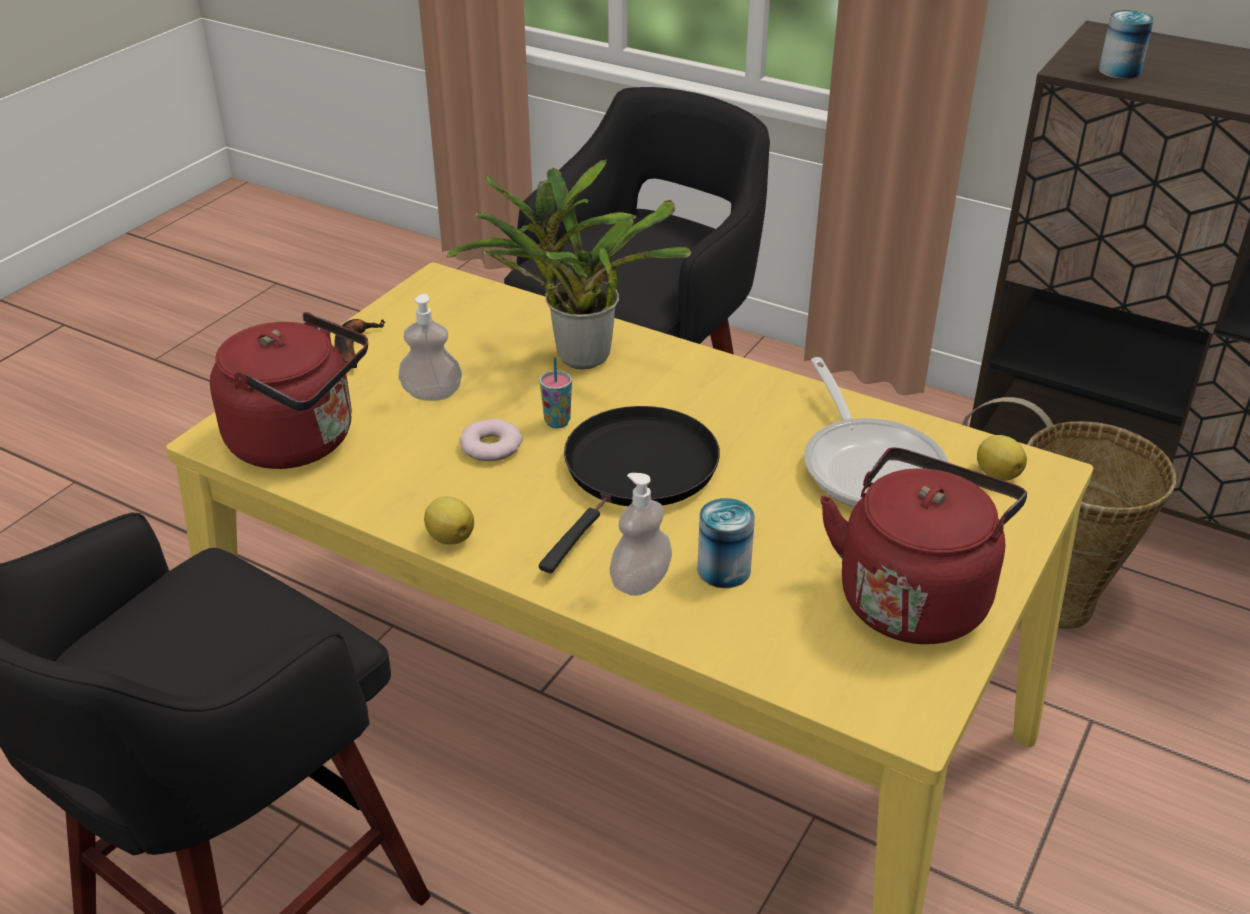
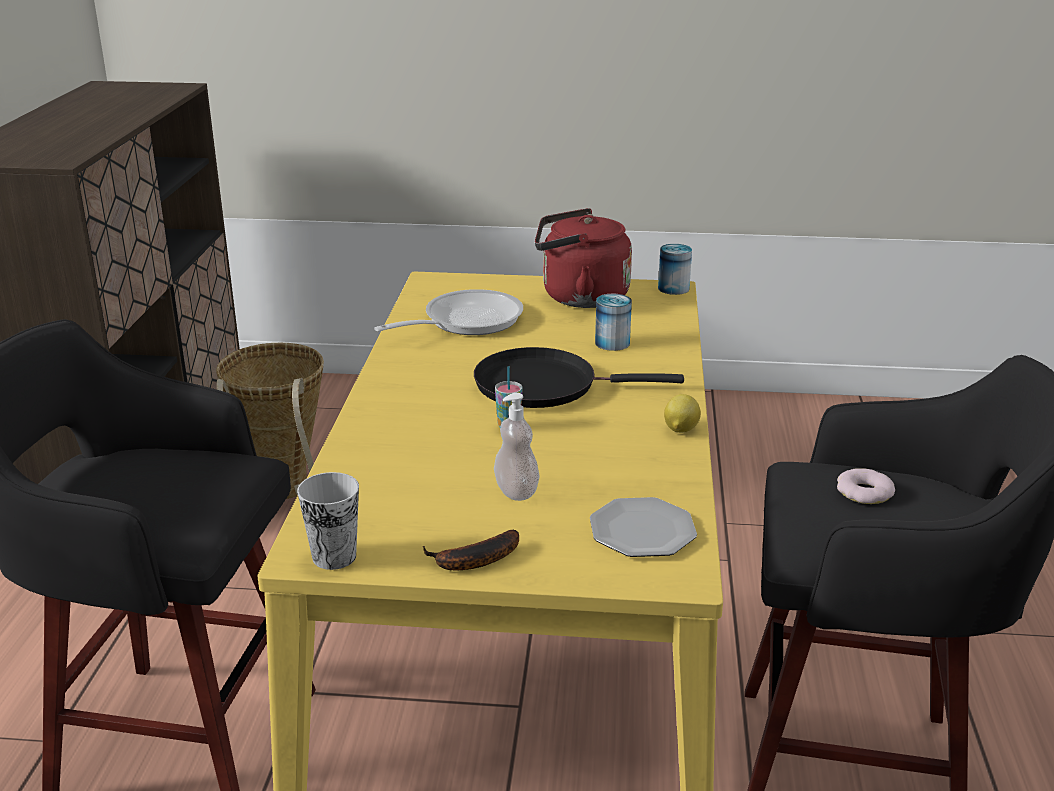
camera: 115 degrees left, 10 degrees down
red kettle [210,312,368,469] -> plate [590,497,697,557]
potted plant [447,159,691,369] -> none
donut [459,419,523,461] -> donut moved to [837,468,895,504]
soap dispenser [610,473,672,596] -> none
lemon [977,435,1027,481] -> none
can [1099,10,1154,79] -> can moved to [658,244,692,295]
none -> cup [297,472,359,570]

